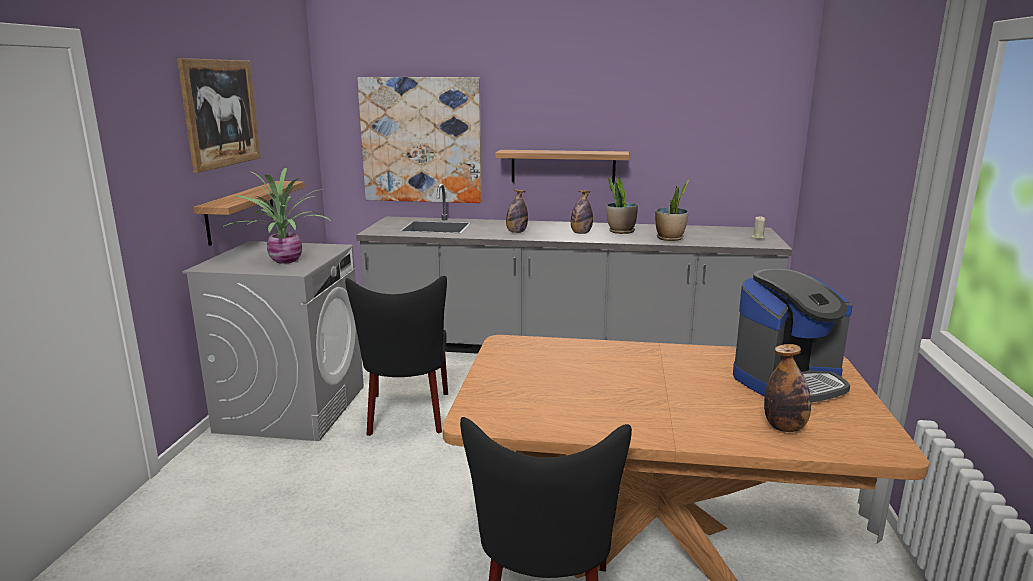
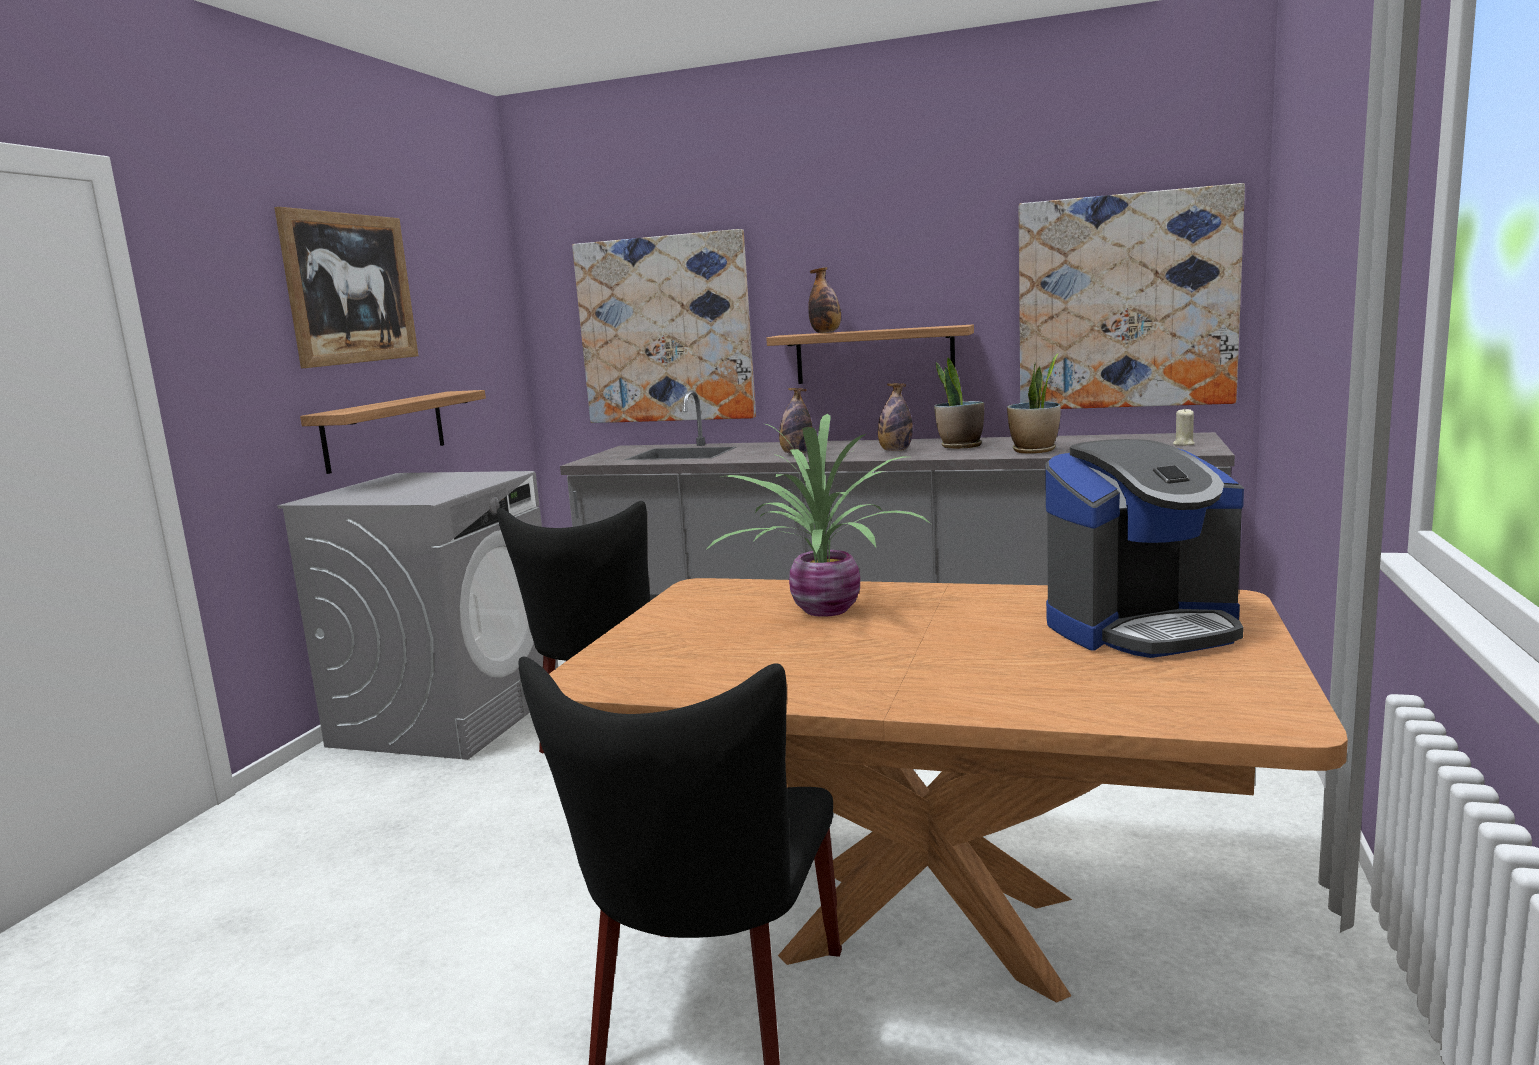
camera: 10 degrees right, 5 degrees down
potted plant [219,168,331,263] -> potted plant moved to [706,414,931,617]
bottle [764,344,811,432] -> bottle moved to [808,267,841,333]
none -> picture [1019,183,1245,409]

